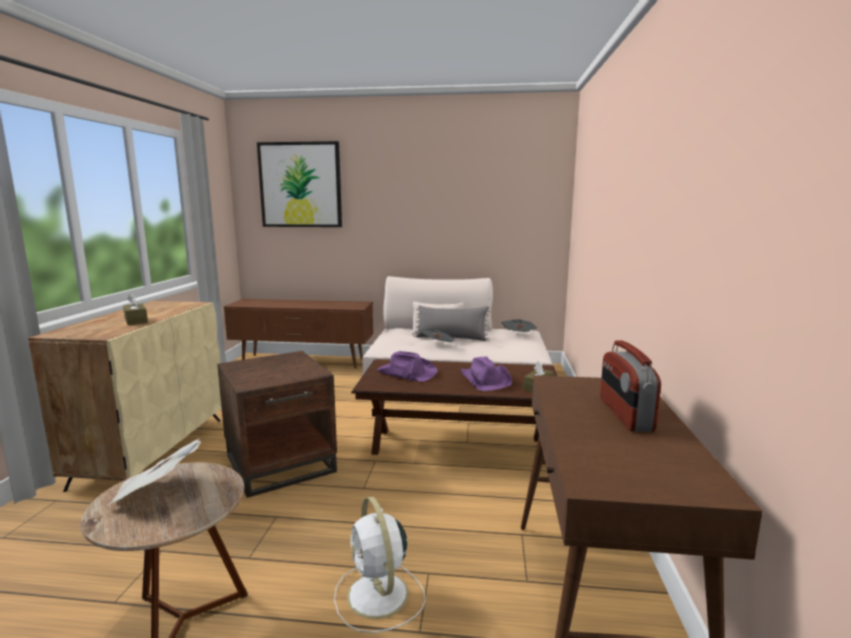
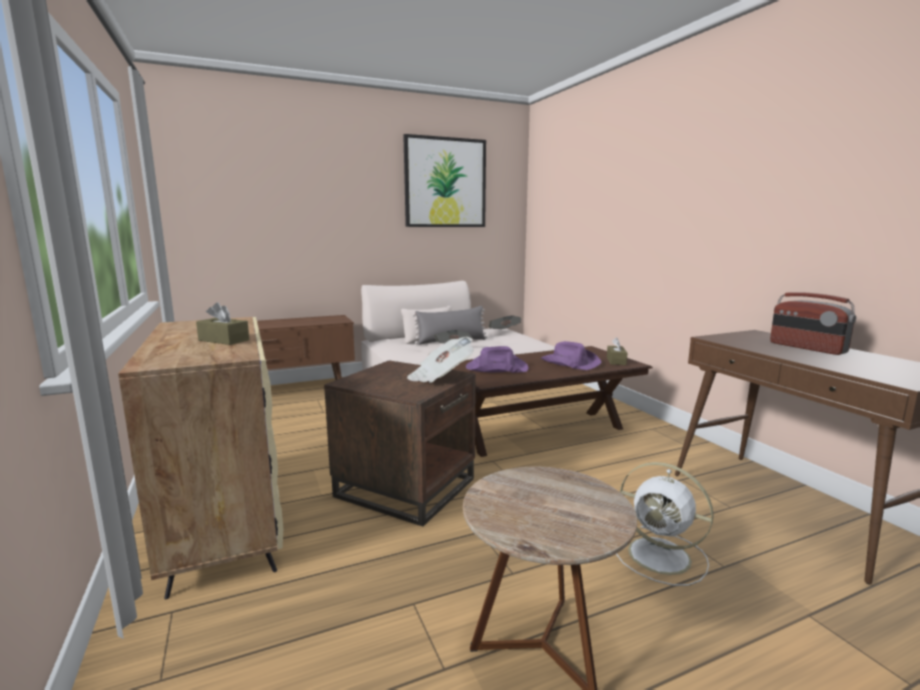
camera: 30 degrees left, 0 degrees up
newspaper [107,438,201,506] -> newspaper moved to [407,337,474,383]
picture [257,141,342,227] -> picture moved to [403,134,486,227]

